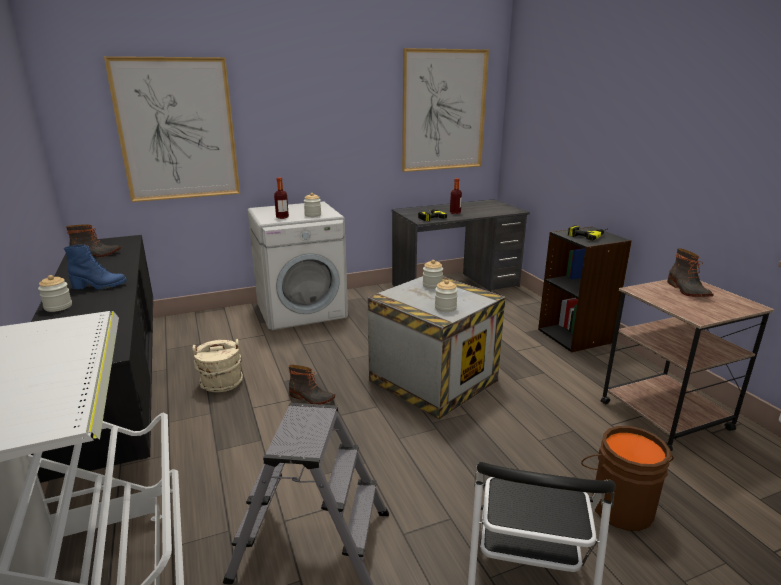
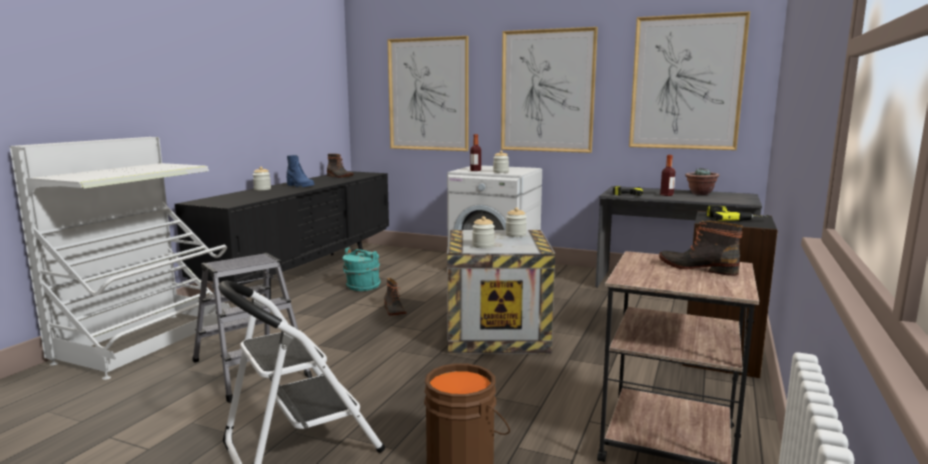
camera: 45 degrees right, 10 degrees down
beige bucket [193,339,243,392] -> turquoise bucket [343,247,381,291]
boot [667,248,714,297] -> boot turned 90 degrees clockwise [659,221,743,276]
none -> picture [501,27,598,153]
none -> potted plant [685,168,720,195]

